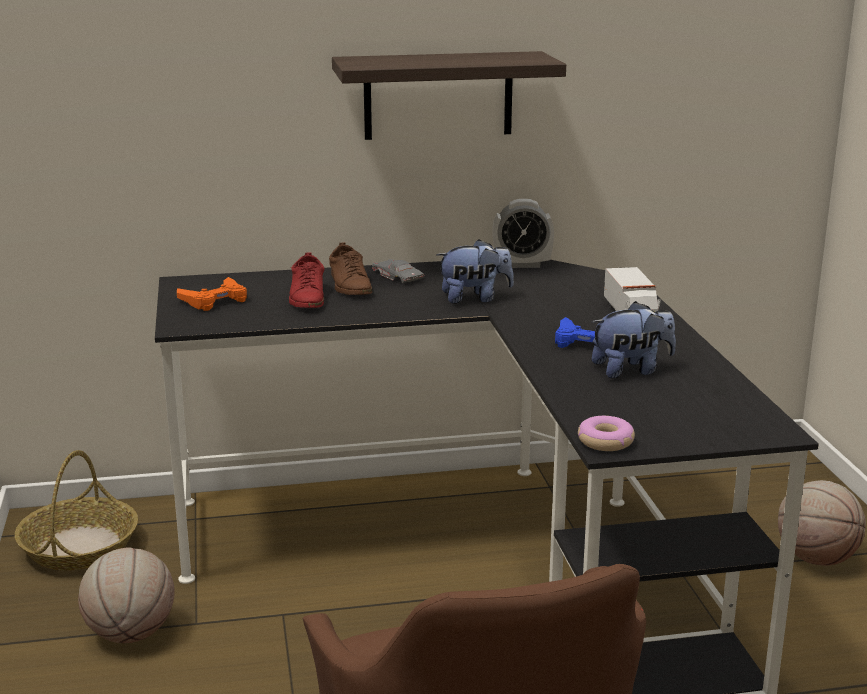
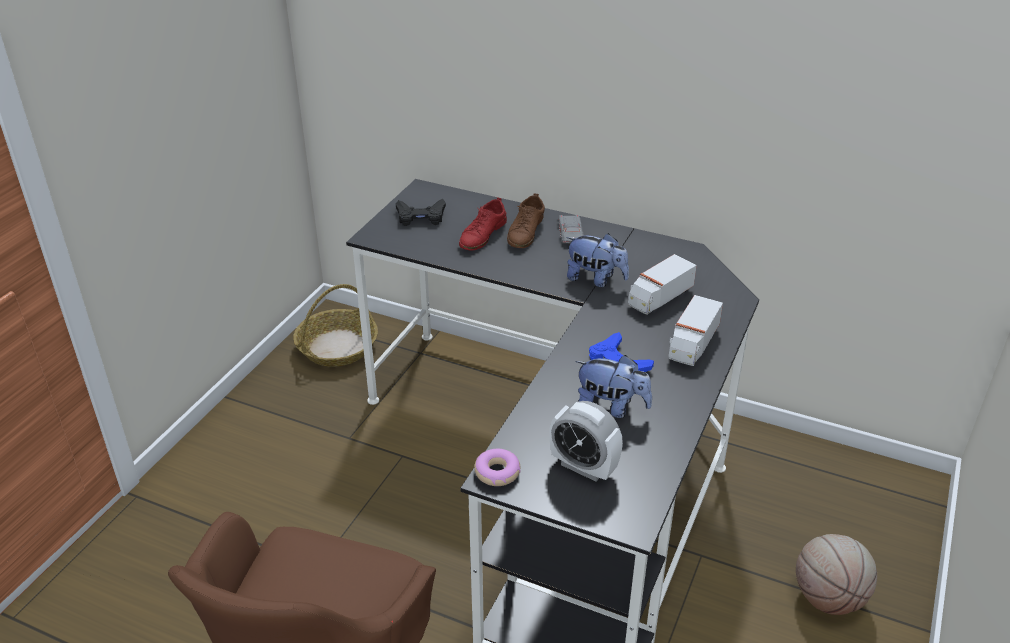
camera: 35 degrees right, 15 degrees up
basketball [78,548,175,643] -> none
orange game controller [177,277,247,311] -> black game controller [396,199,446,226]
shelf [332,51,566,140] -> none
alarm clock [492,199,554,268] -> alarm clock moved to [549,401,623,481]
none -> toy truck [628,254,697,315]

